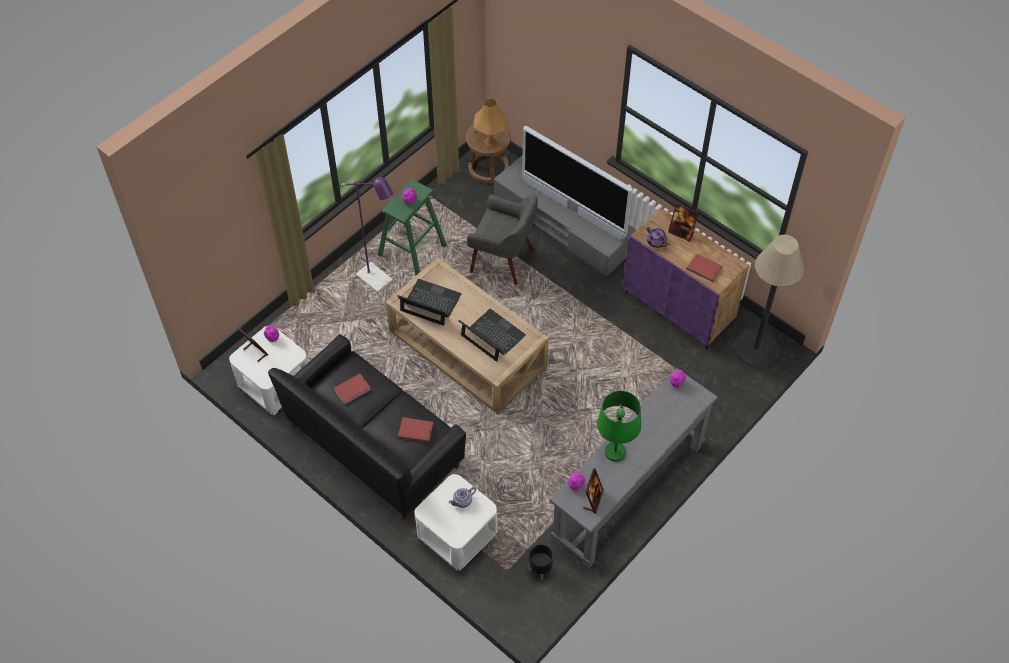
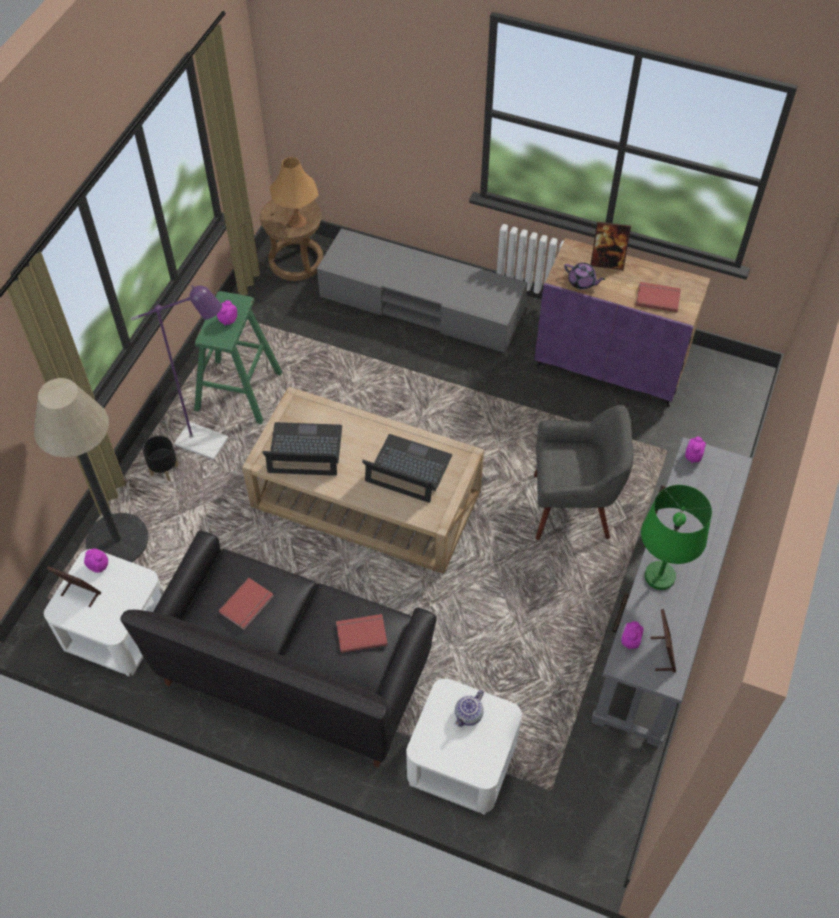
camera: 20 degrees left, 0 degrees up
grey armchair [467,194,538,285] -> grey armchair moved to [534,405,633,540]
television [522,126,633,239] -> none
black planter [529,545,553,580] -> black planter moved to [142,436,179,481]
floor lamp [735,235,804,367] -> floor lamp moved to [34,378,149,562]

